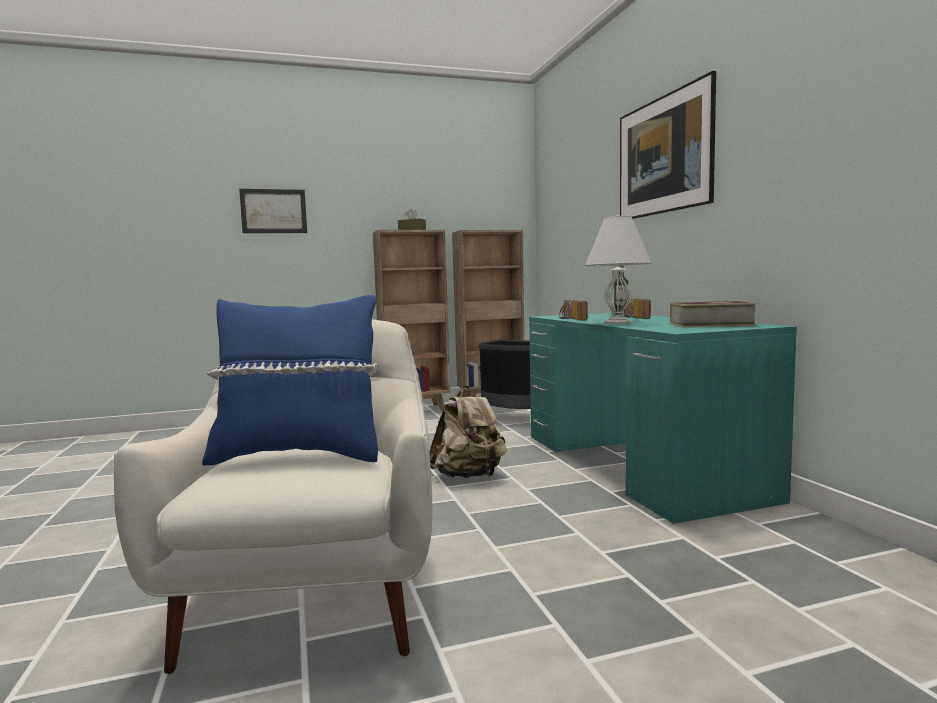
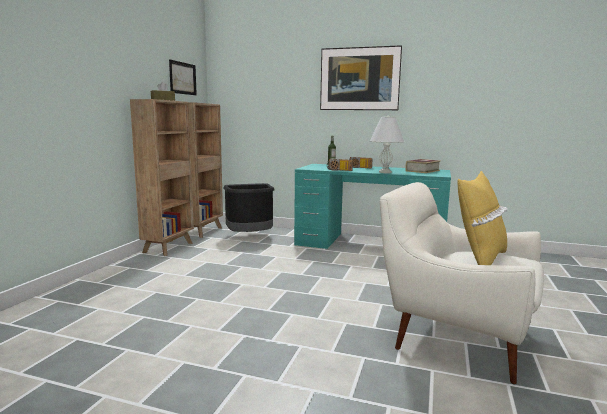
camera: 55 degrees left, 5 degrees up
blue pillow [202,295,379,466] -> yellow pillow [458,171,508,265]
picture [239,189,307,233] -> picture moved to [169,59,197,95]
beige backpack [429,385,507,478] -> none

